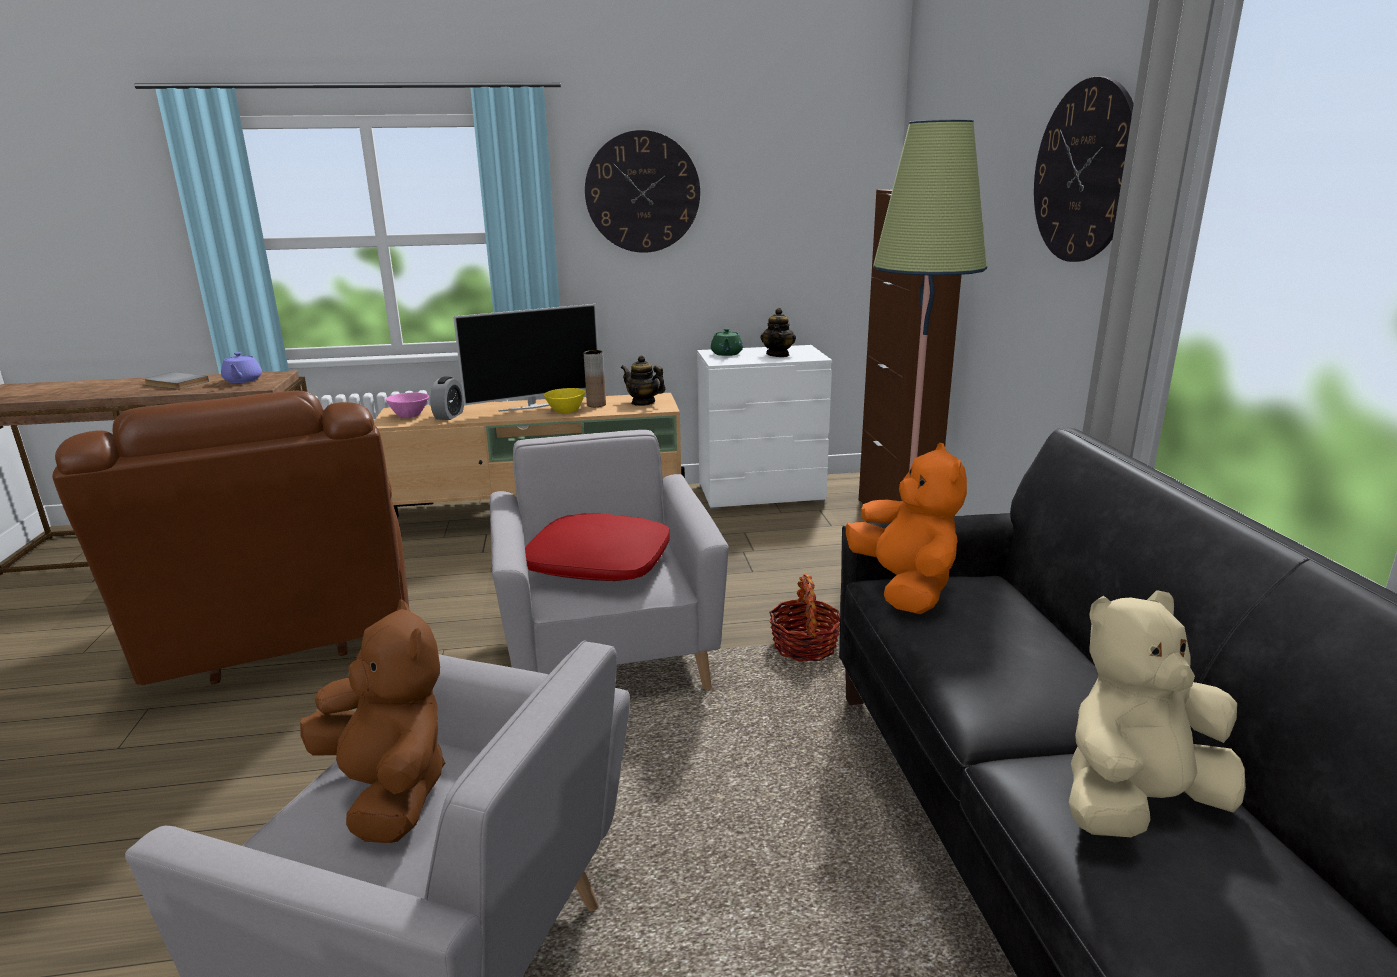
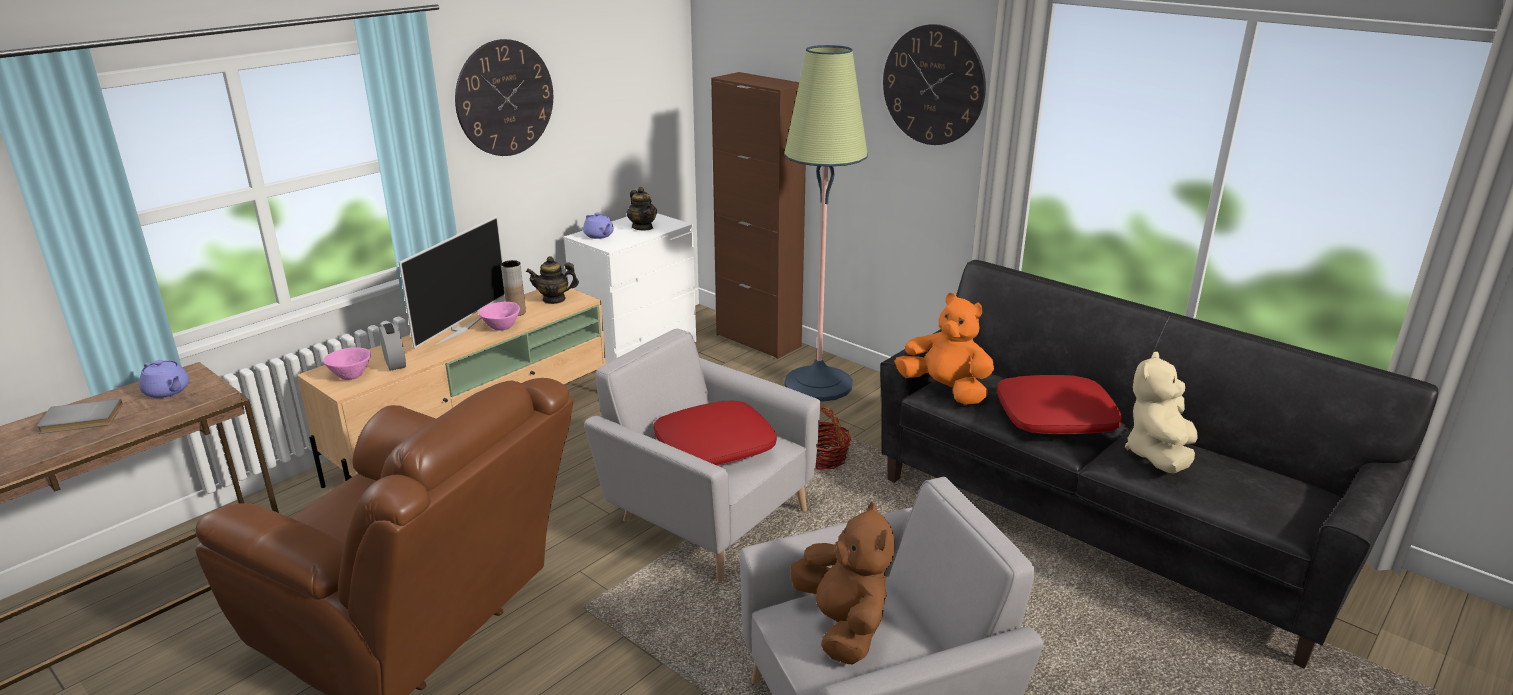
camera: 40 degrees left, 5 degrees up
brown plush toy [300,599,445,843] -> brown plush toy turned 60 degrees clockwise [791,502,894,664]
yellow bowl [544,388,585,414] -> pink bowl [479,302,520,331]
green teapot [711,328,743,356] -> purple teapot [583,212,614,239]
none -> red pillow [997,375,1122,434]

